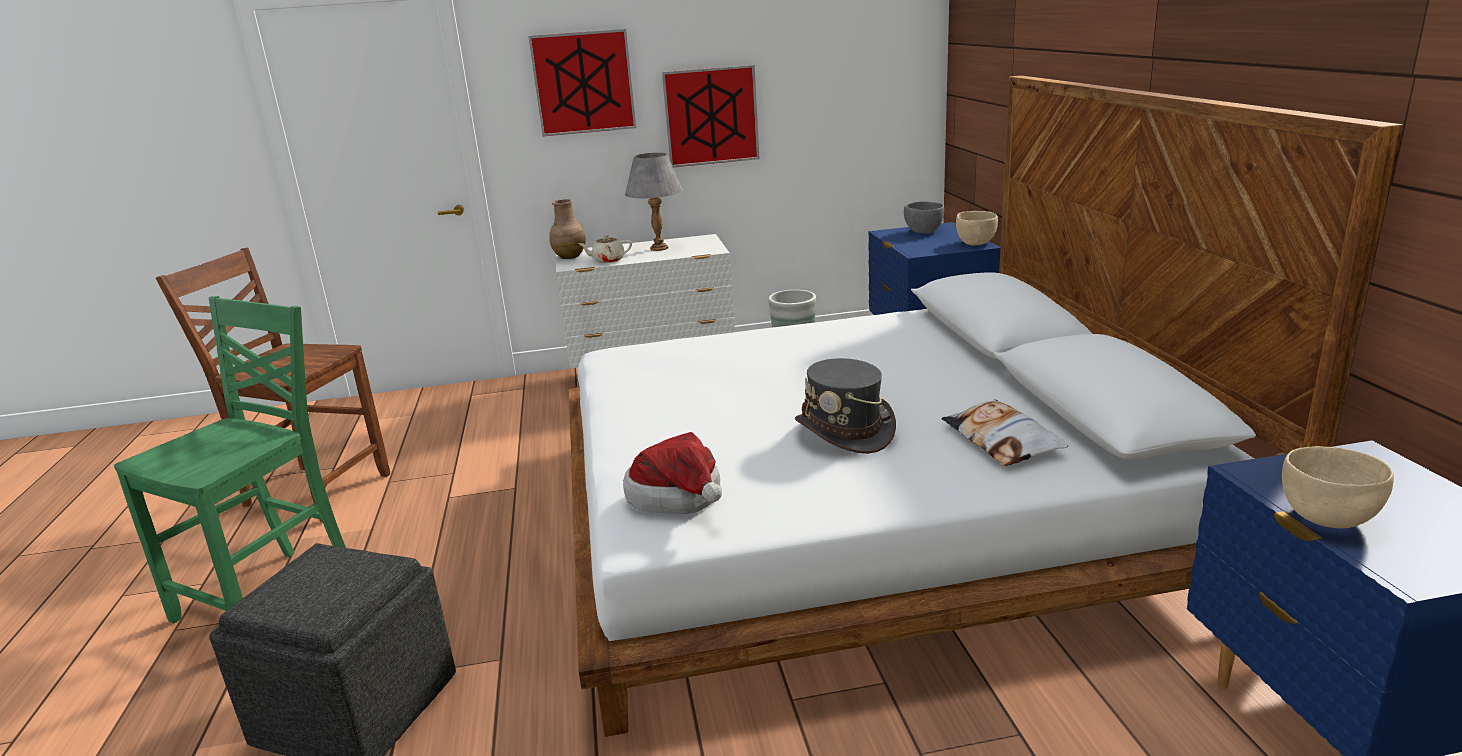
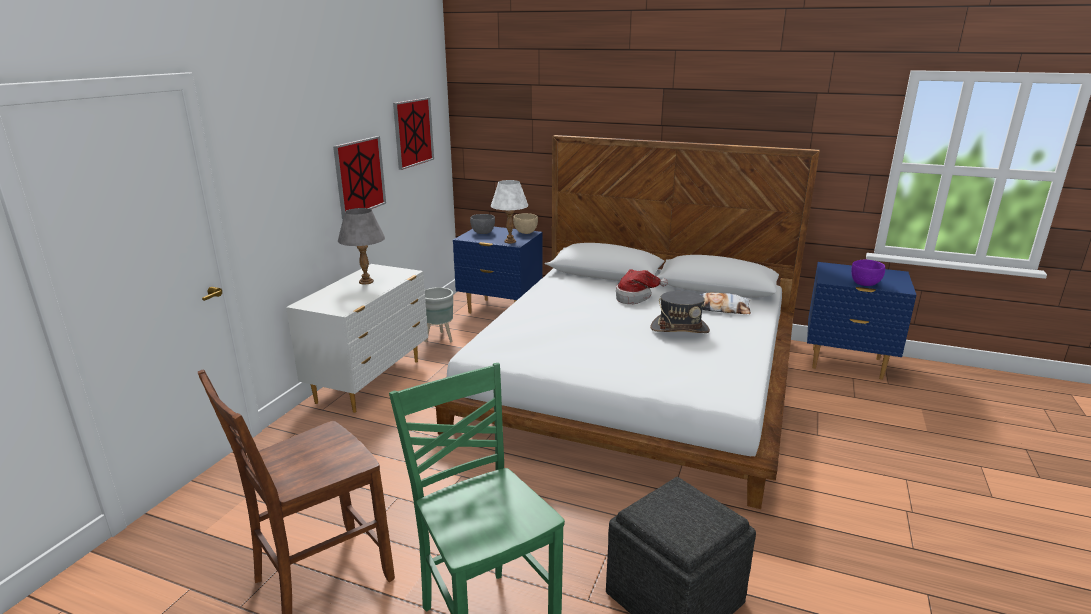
camera: 60 degrees left, 0 degrees up
picture [528,29,636,136] -> picture moved to [393,97,434,170]
brown vase [549,199,586,259] -> none
beige teapot [578,235,632,263] -> none
hat [623,432,722,514] -> hat moved to [616,269,668,304]
beige bowl [1282,446,1394,528] -> purple bowl [851,260,885,286]
none -> white table lamp [491,180,528,243]

